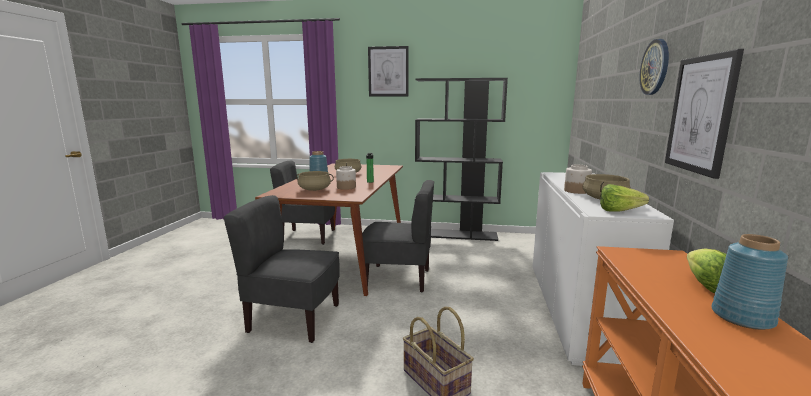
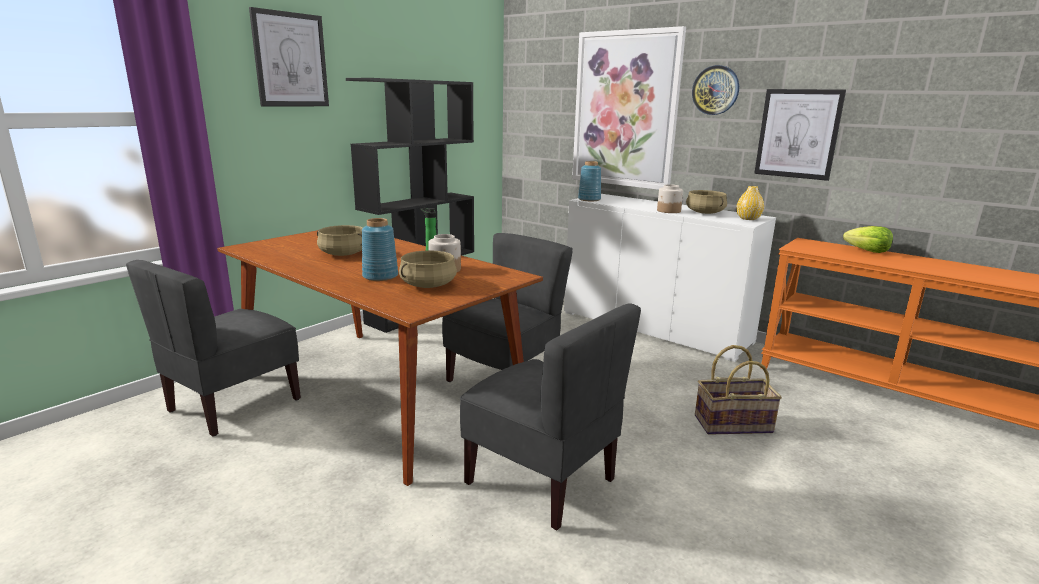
camera: 60 degrees left, 5 degrees up
grey chair [224,195,340,343] -> grey chair turned 90 degrees counterclockwise [460,304,641,530]
lettuce [600,184,649,212] -> yellow vase [736,186,764,220]
blue vase [712,234,788,330] -> blue vase moved to [578,161,601,201]
none -> picture [572,26,686,190]

